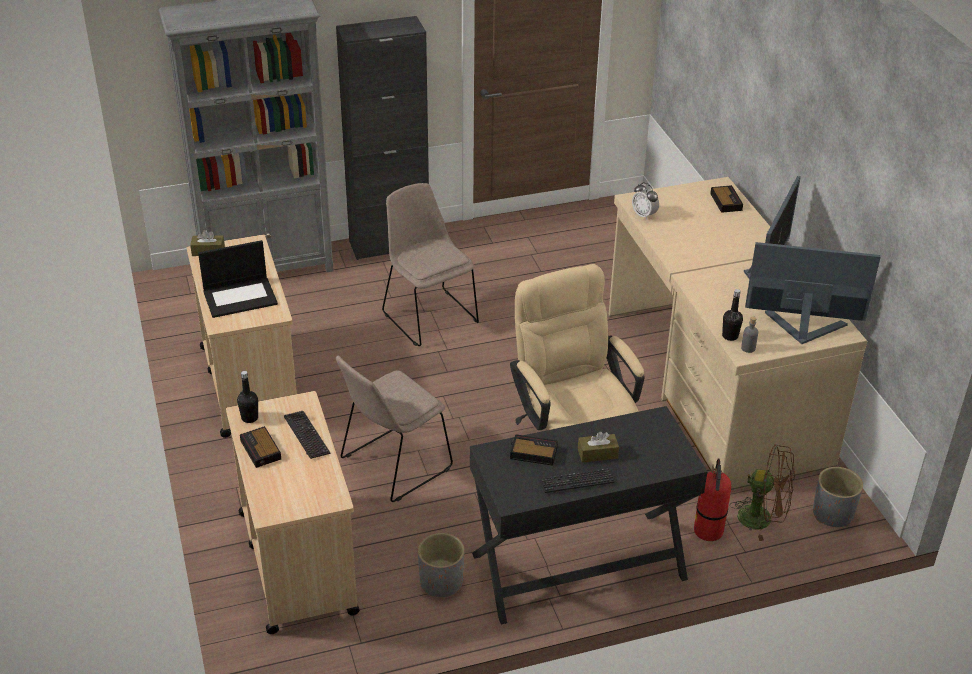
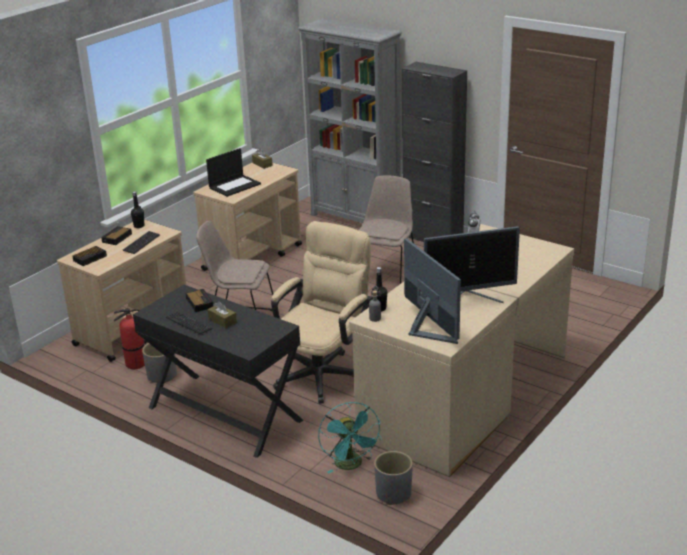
camera: 55 degrees right, 10 degrees down
laptop [198,240,278,318] -> laptop turned 75 degrees counterclockwise [206,148,261,197]
fire extinguisher [694,458,731,541] -> fire extinguisher moved to [114,308,147,369]
alarm clock [710,185,743,213] -> alarm clock moved to [72,246,107,266]
brown fan [730,444,795,541] -> turquoise fan [318,402,382,473]

